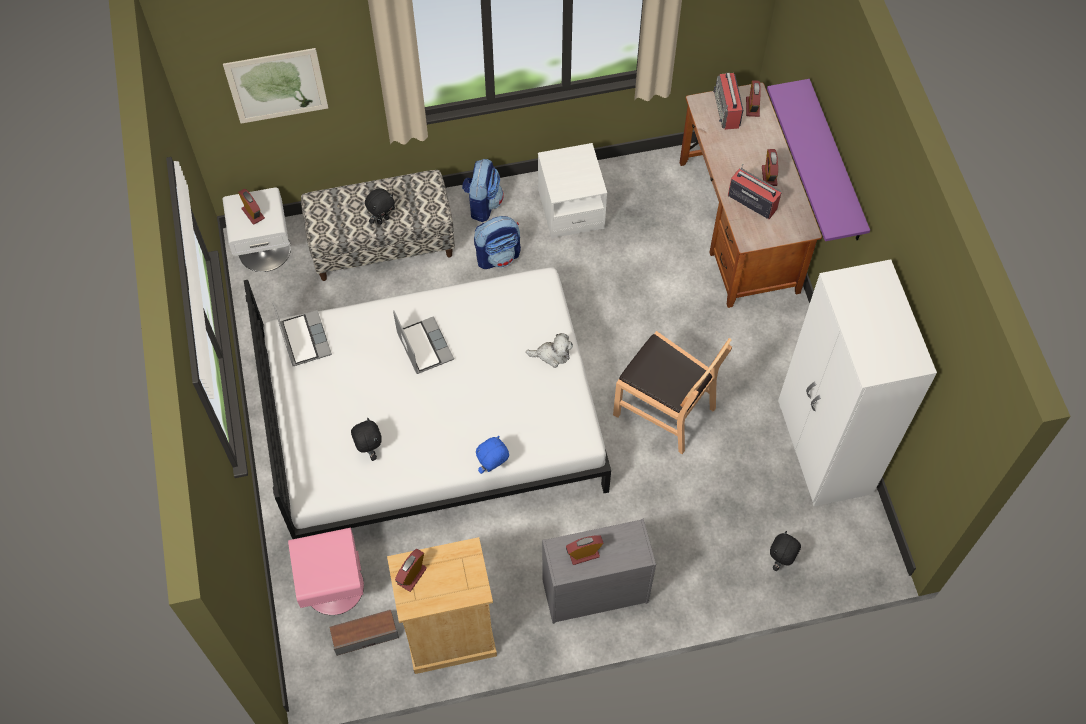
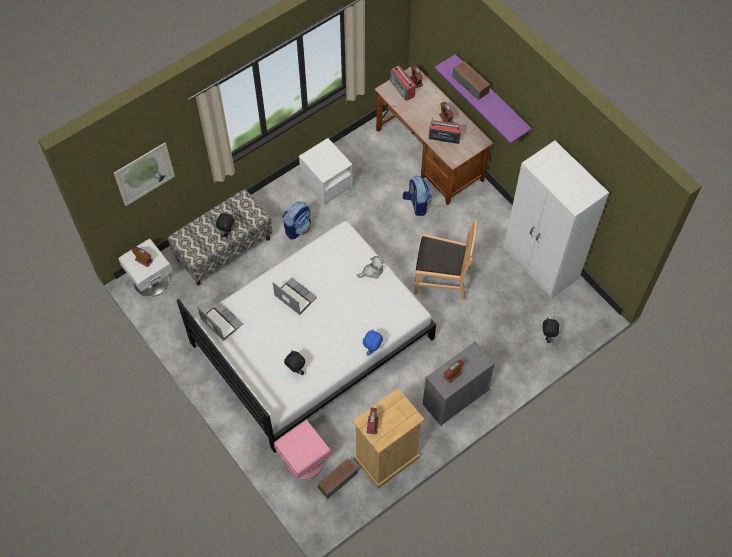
camera: 25 degrees left, 0 degrees up
backpack [462,159,504,222] -> backpack moved to [403,176,432,216]
none -> speaker [452,61,490,100]

